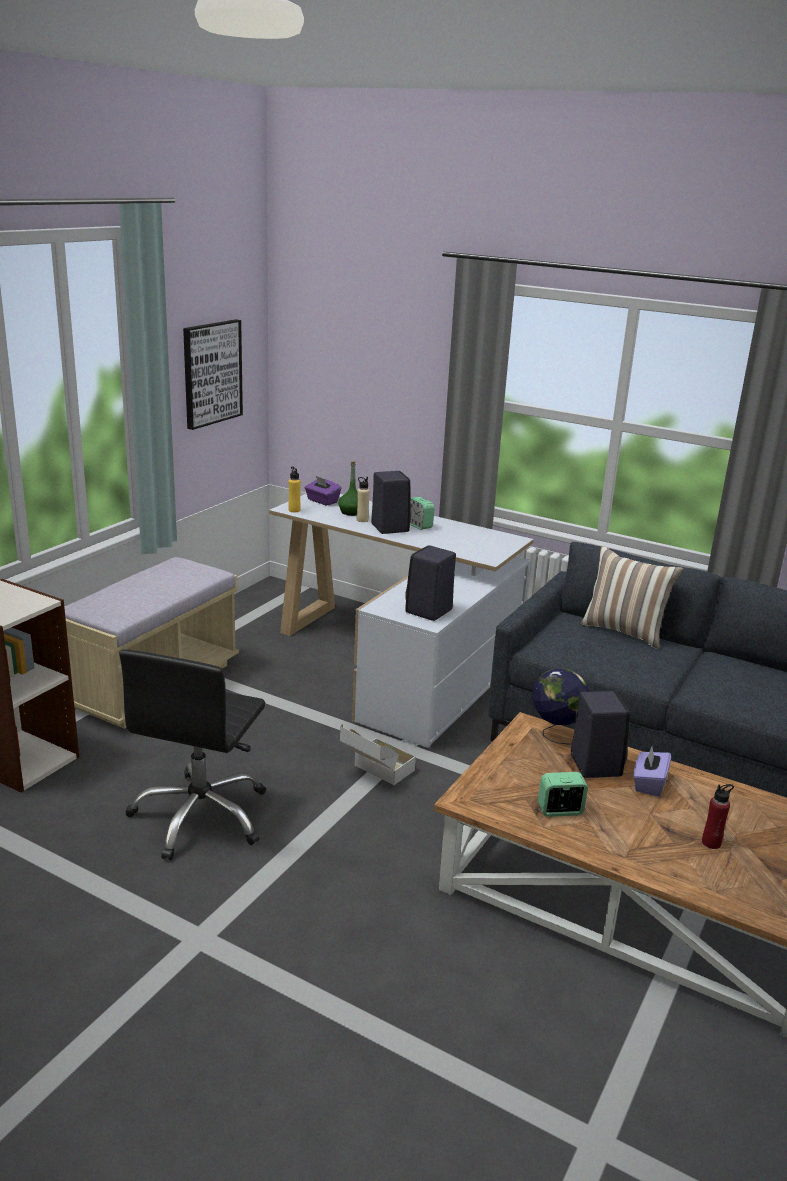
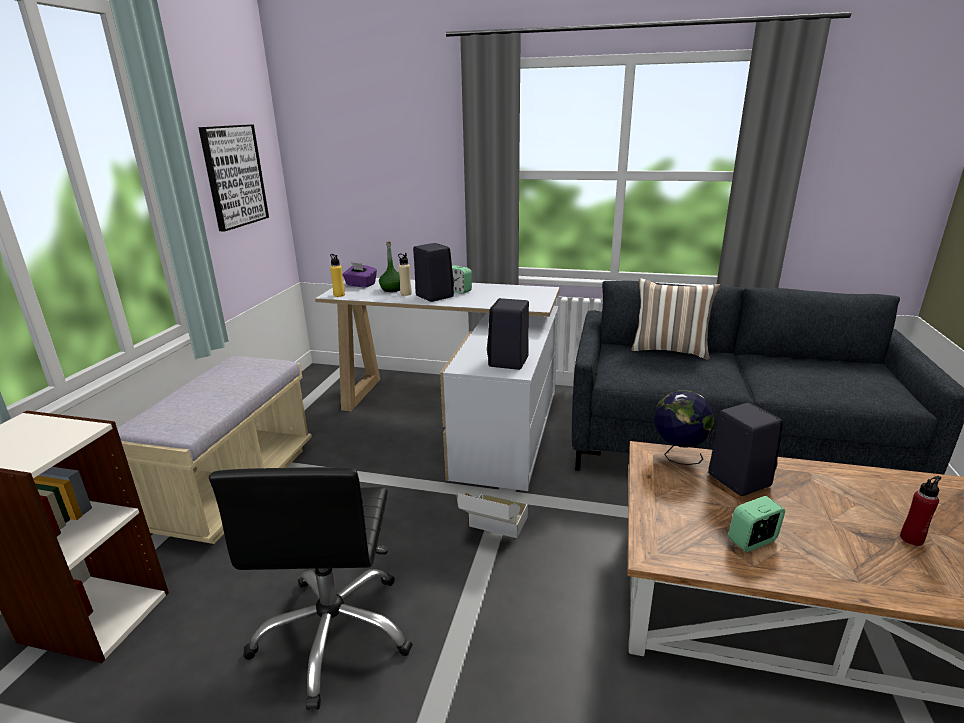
camera: 15 degrees left, 0 degrees up
purple tissue box [633,747,671,797] -> none

